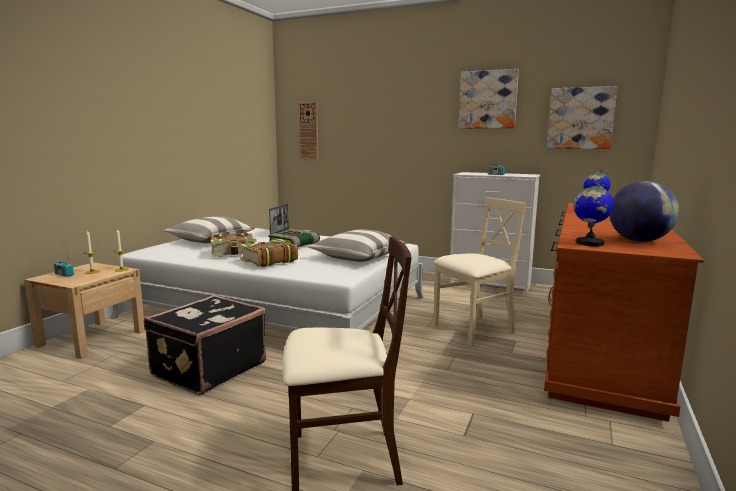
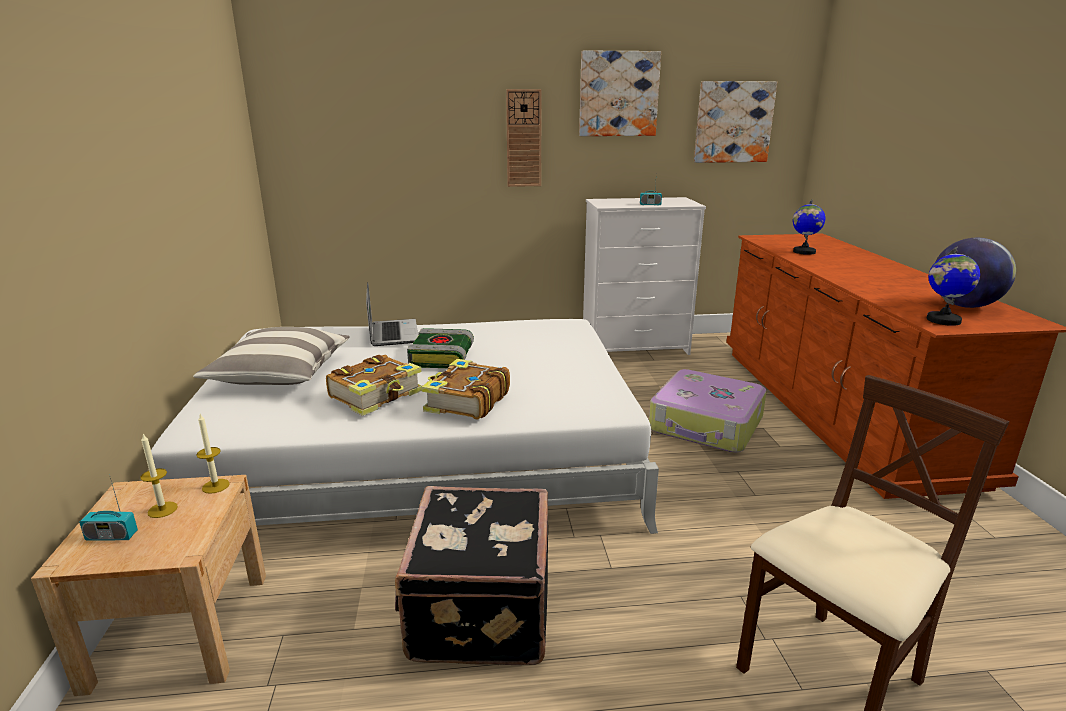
camera: 30 degrees left, 10 degrees up
wall clock [298,102,318,160] -> wall clock moved to [506,89,542,187]
pillow [308,229,407,262] -> none
beige chair [433,197,527,347] -> suitcase [649,369,767,453]

